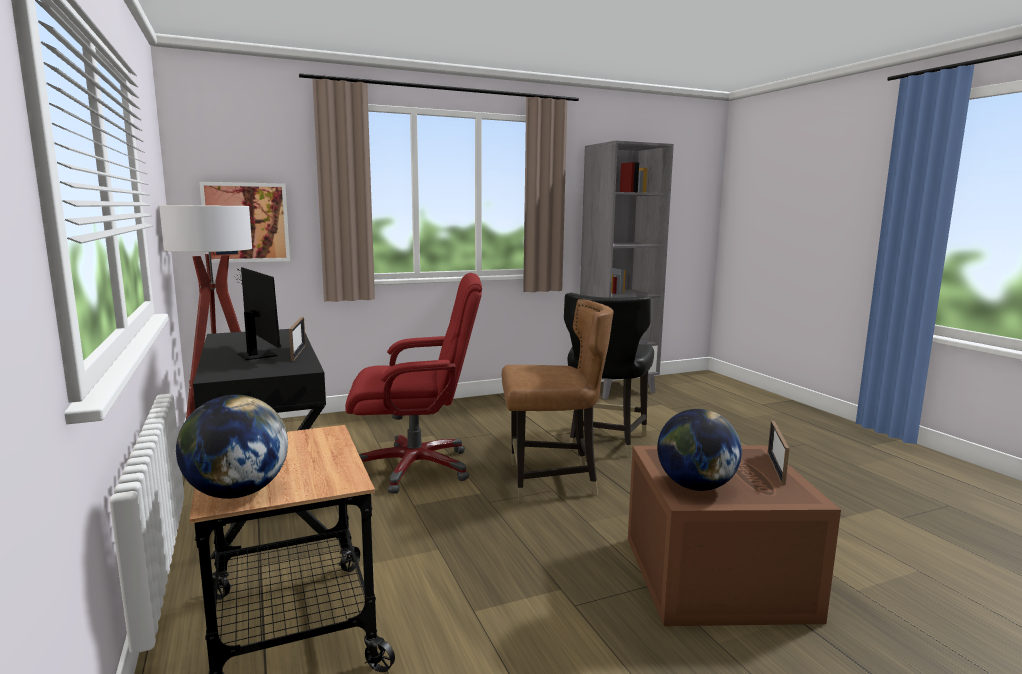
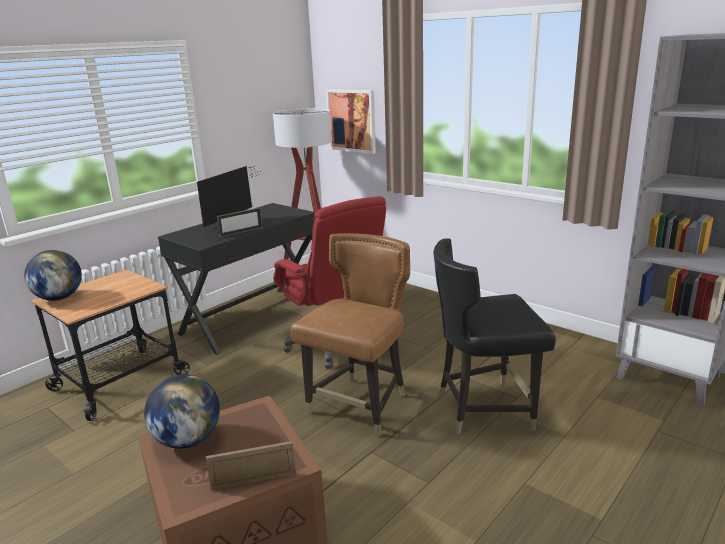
camera: 65 degrees right, 10 degrees up
brown chair [502,299,614,502] -> brown chair turned 120 degrees counterclockwise [291,233,410,437]

